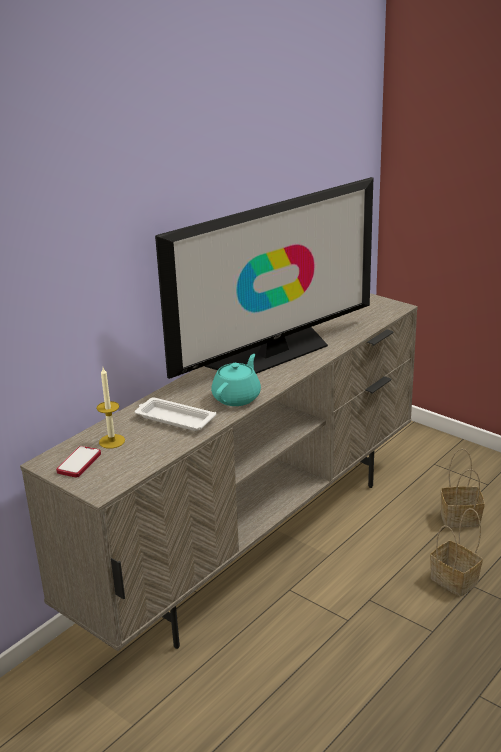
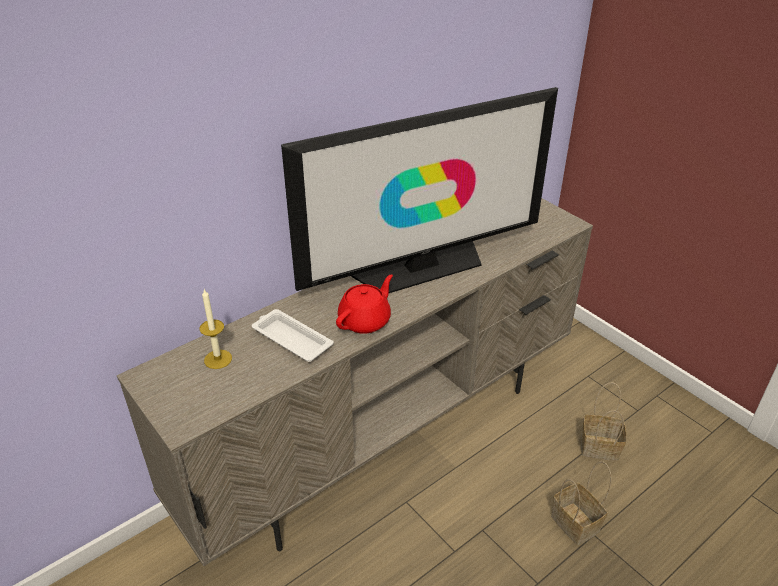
camera: 10 degrees right, 10 degrees up
phone [56,446,101,478] -> none
turquoise teapot [211,354,261,406] -> red teapot [336,274,393,334]

